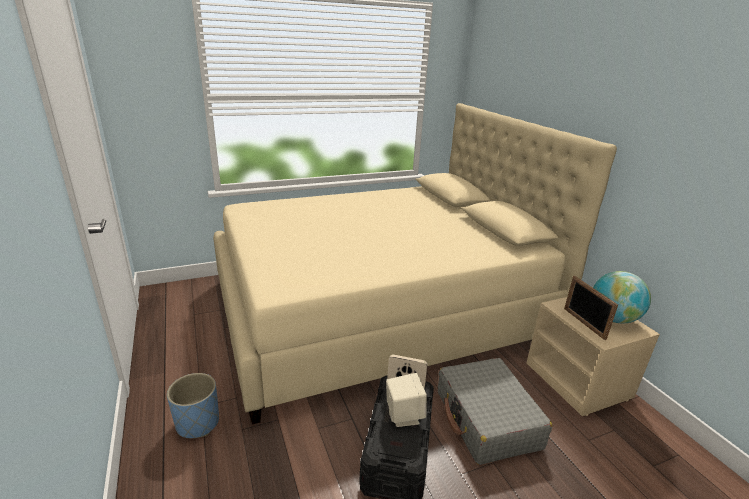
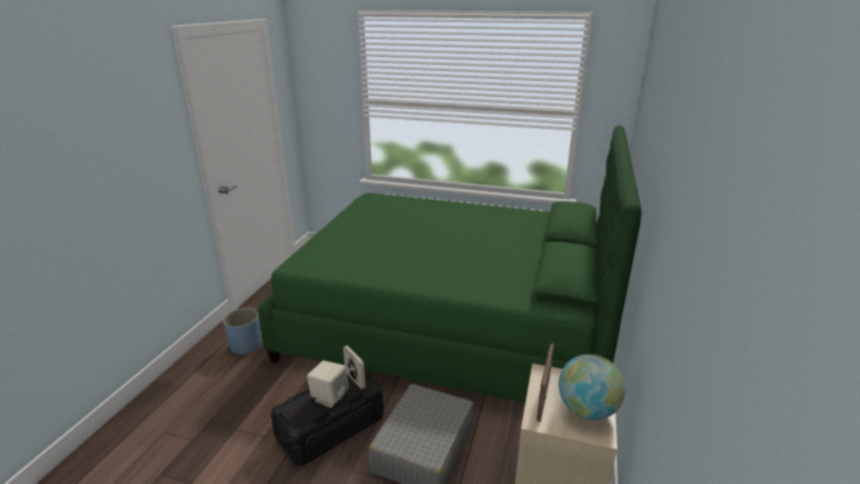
camera: 40 degrees right, 0 degrees up
beige bed [213,103,617,425] -> green bed [257,126,642,403]

